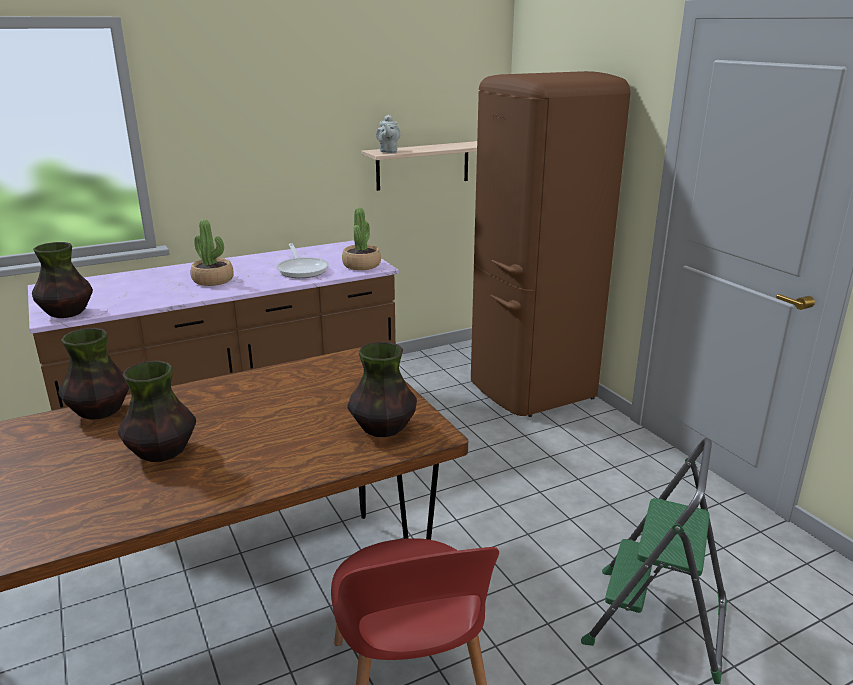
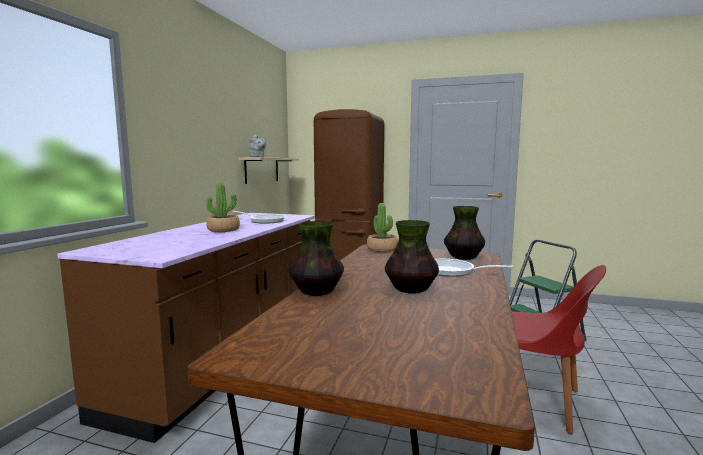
camera: 45 degrees left, 15 degrees down
vase [32,242,93,318] -> none
potted plant [342,207,381,270] -> potted plant moved to [367,203,398,252]
none -> frying pan [435,259,513,277]

